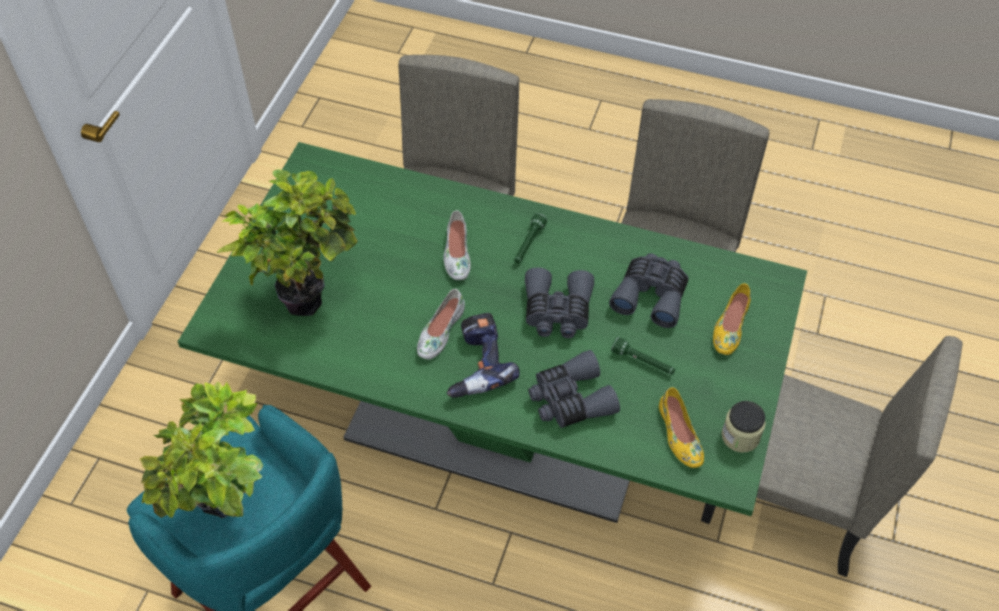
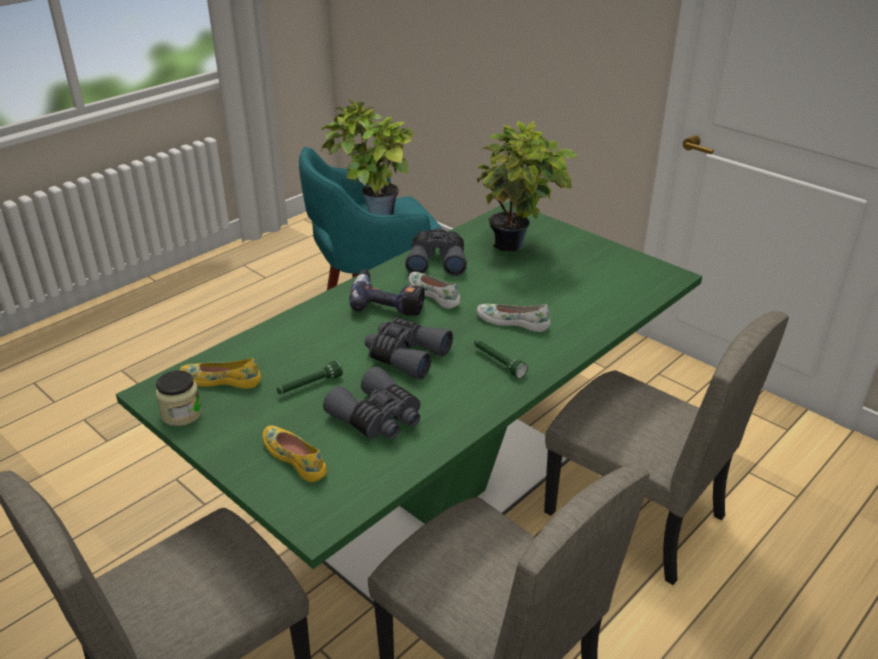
camera: 115 degrees right, 20 degrees down
grey binoculars [528,350,620,428] -> grey binoculars moved to [405,228,467,276]

